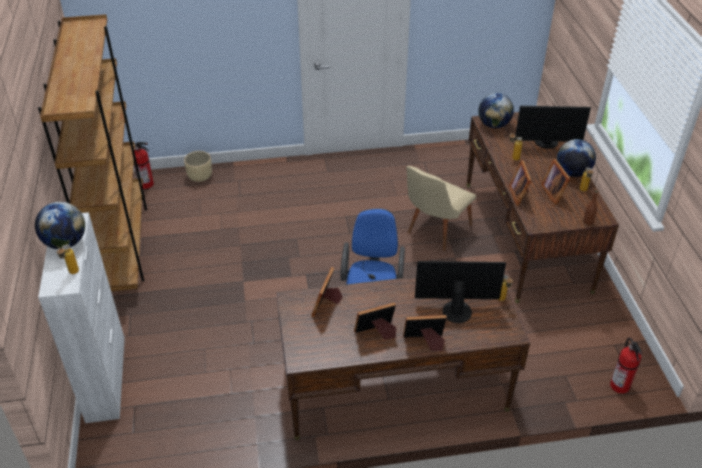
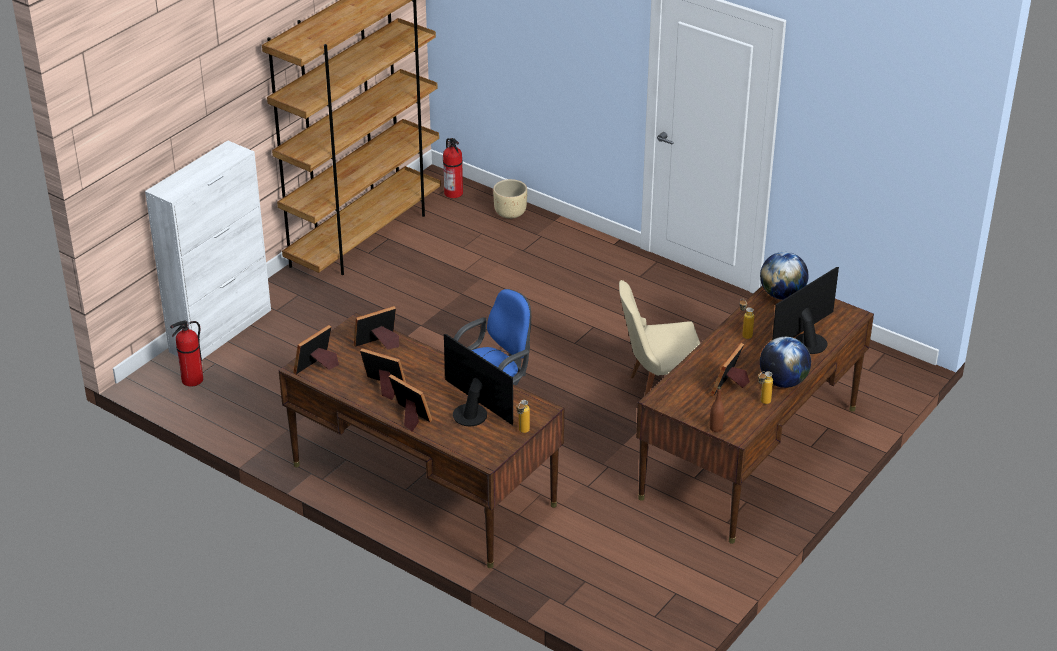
camera: 45 degrees right, 5 degrees down
globe [35,202,85,249] -> none
bottle [57,244,79,274] -> none
picture frame [509,160,531,206] -> picture frame moved to [293,325,339,375]
monitor [515,106,591,149] -> monitor turned 90 degrees clockwise [772,267,839,354]
fire extinguisher [610,338,642,394] -> fire extinguisher moved to [170,321,203,386]

